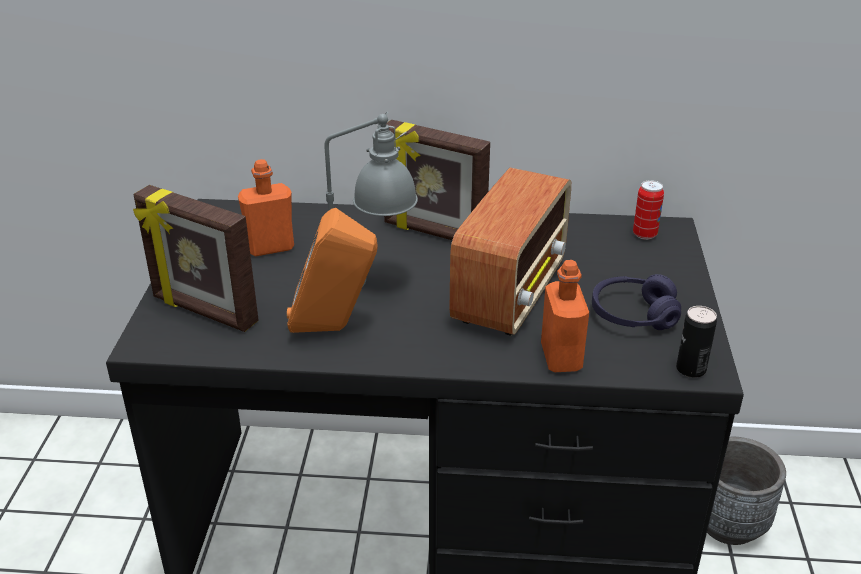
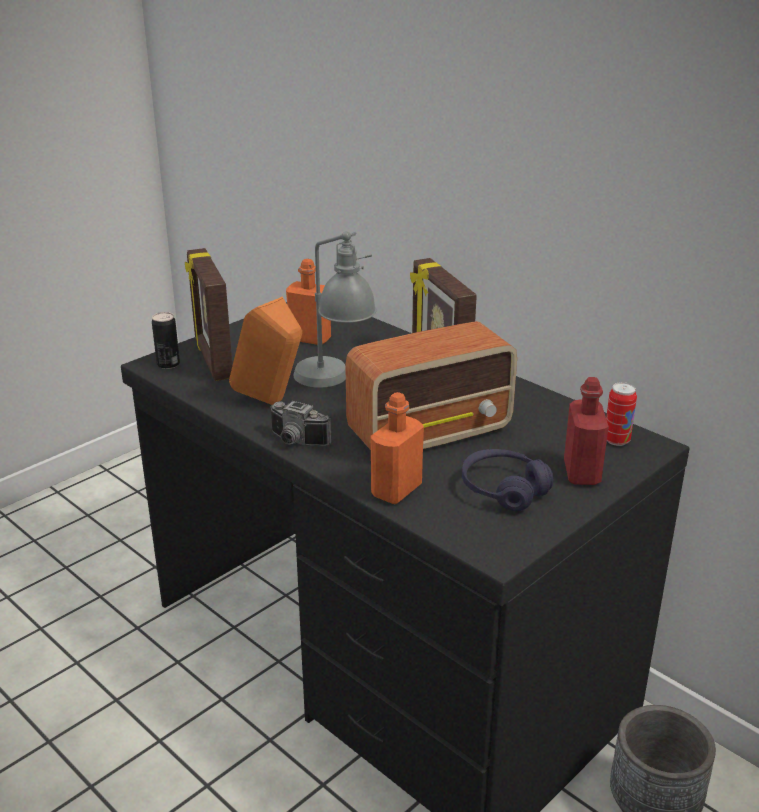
camera: 40 degrees right, 5 degrees down
can [676,306,717,378] -> can moved to [152,312,180,369]
none -> camera [270,401,331,446]
none -> red bottle [564,377,609,485]

